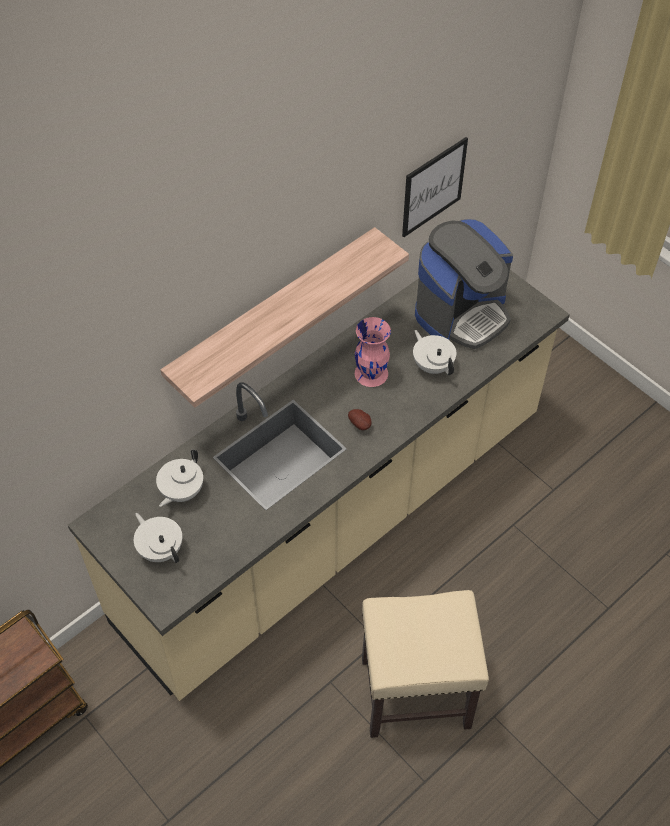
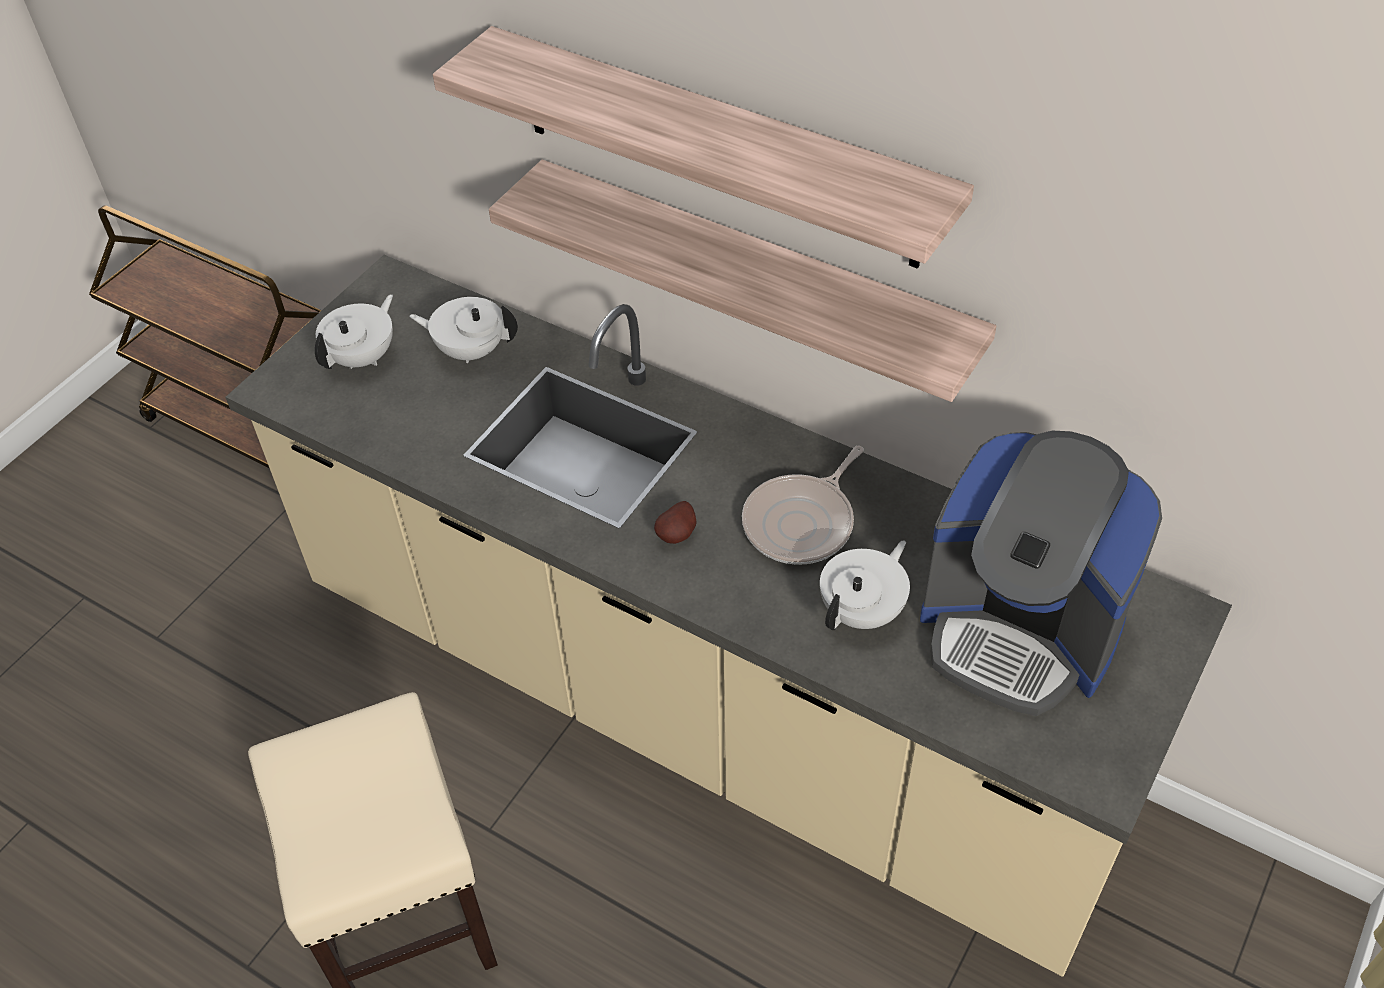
camera: 75 degrees right, 5 degrees down
pink vase [355,317,391,387] -> frying pan [742,445,864,565]
picture [402,137,468,237] -> none
none -> shelf [433,26,974,269]

